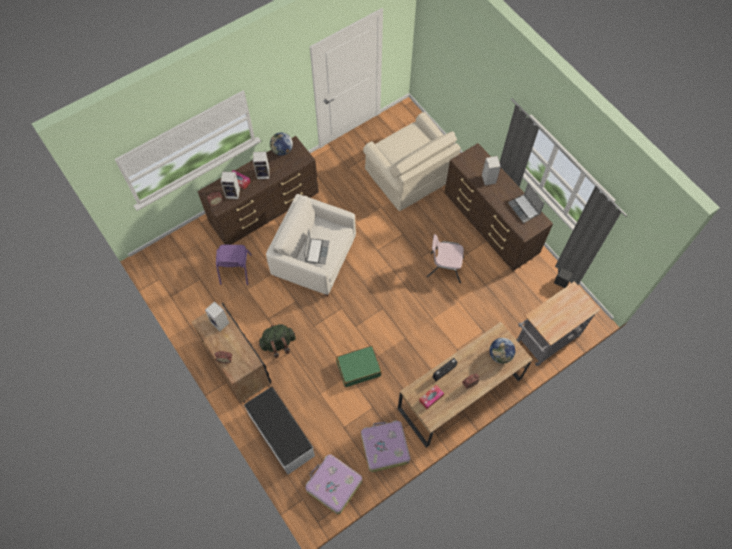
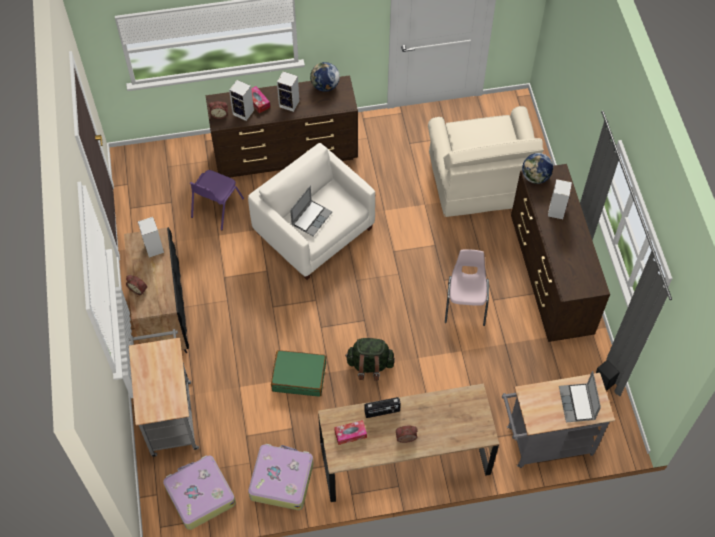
camera: 25 degrees right, 5 degrees down
white bench [244,387,315,475] -> grey cart [129,329,199,457]
green backpack [259,324,296,358] -> green backpack moved to [345,338,395,381]
pink chair [427,234,464,283] -> pink chair turned 60 degrees clockwise [445,249,489,326]
globe [489,338,515,364] -> globe moved to [522,153,553,184]
laptop [508,183,545,223] -> laptop moved to [559,371,601,422]

